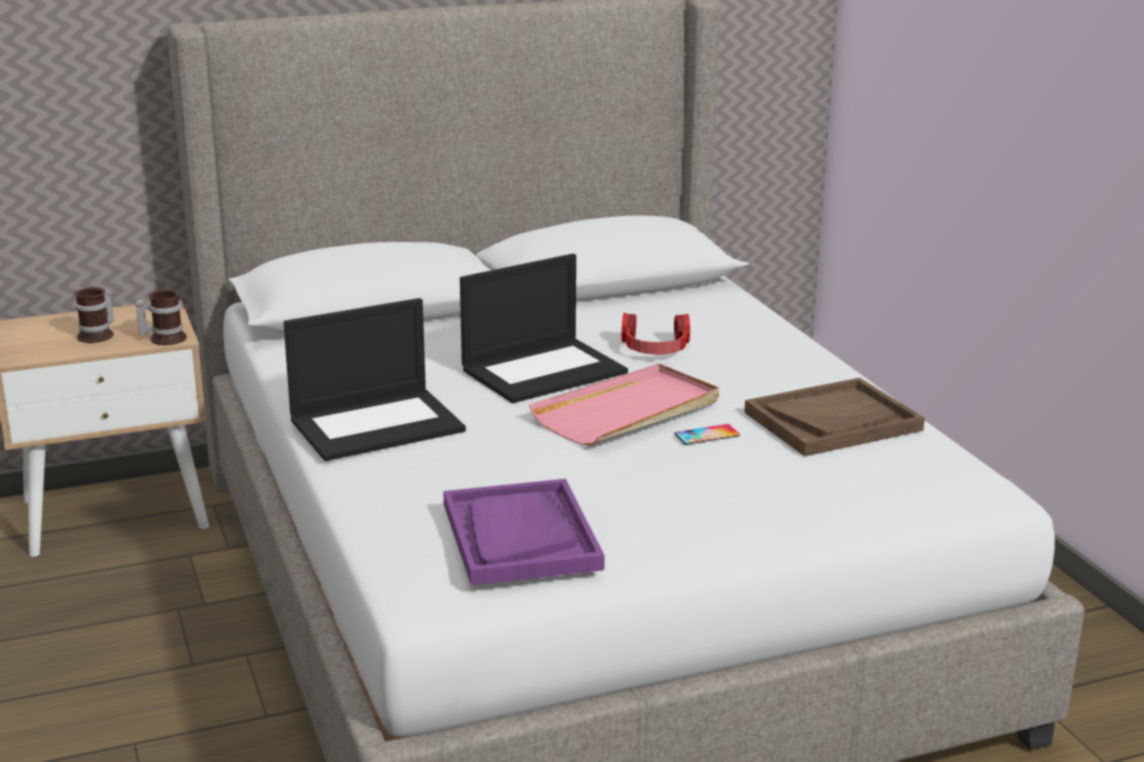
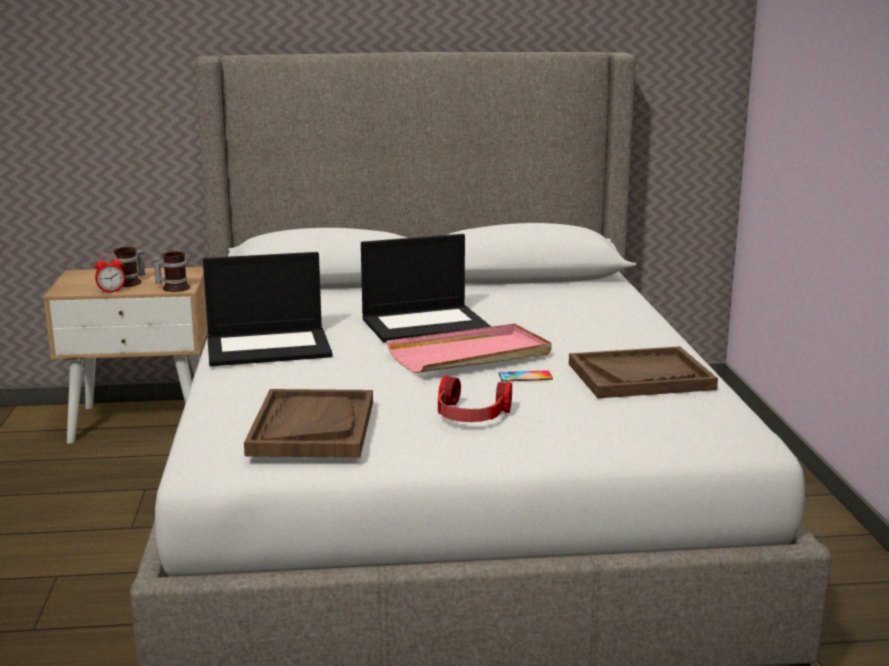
camera: 15 degrees right, 5 degrees down
purple tray [443,479,605,586] -> brown tray [244,389,373,458]
headphones [621,313,690,355] -> headphones moved to [438,375,512,422]
none -> alarm clock [95,254,125,293]

